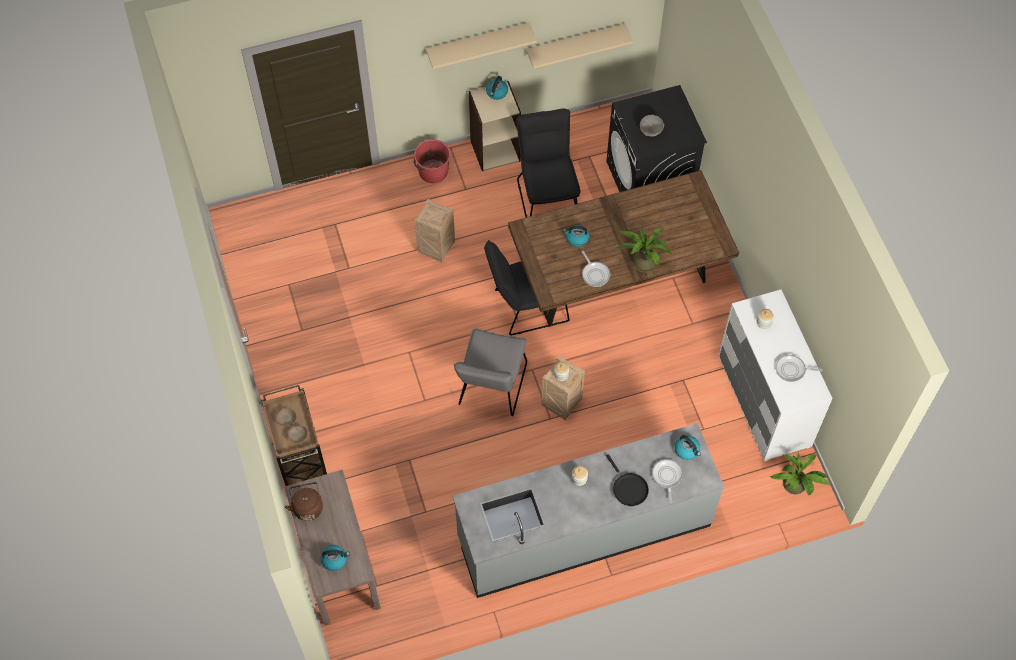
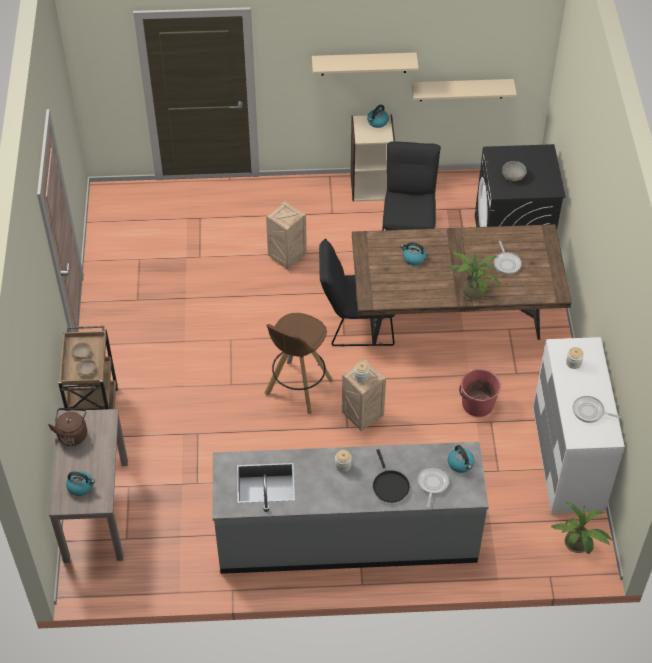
camera: 15 degrees right, 10 degrees down
red bucket [414,139,451,183] -> red bucket moved to [459,369,501,417]
grey chair [453,328,527,416] -> brown stool [265,313,334,414]
frying pan [582,251,610,287] -> frying pan moved to [494,241,522,274]

